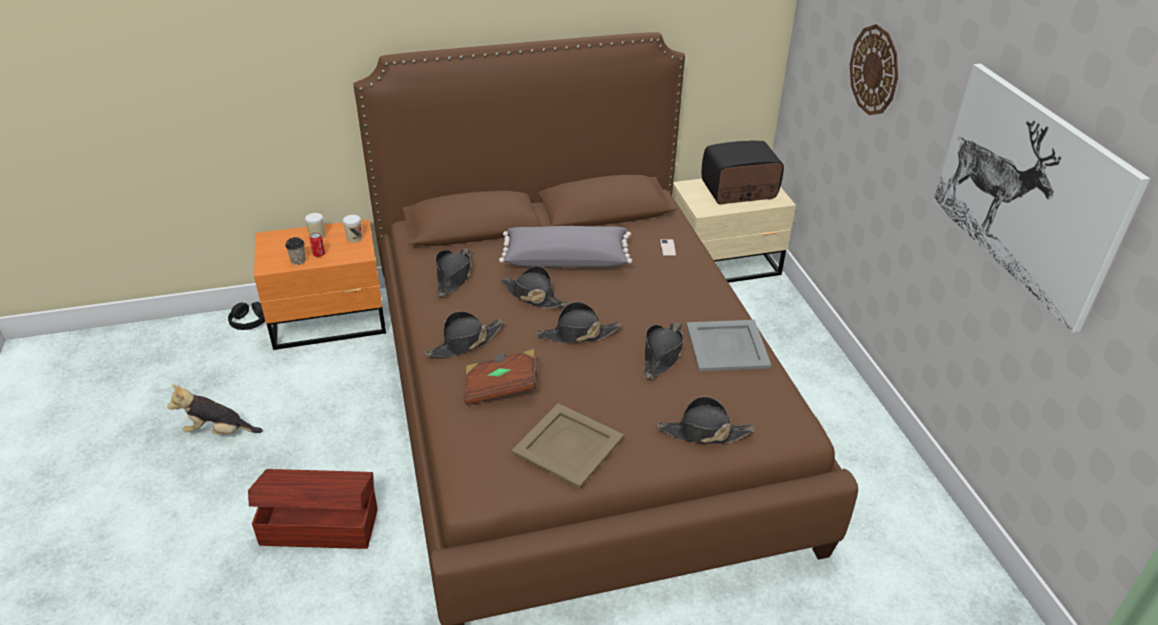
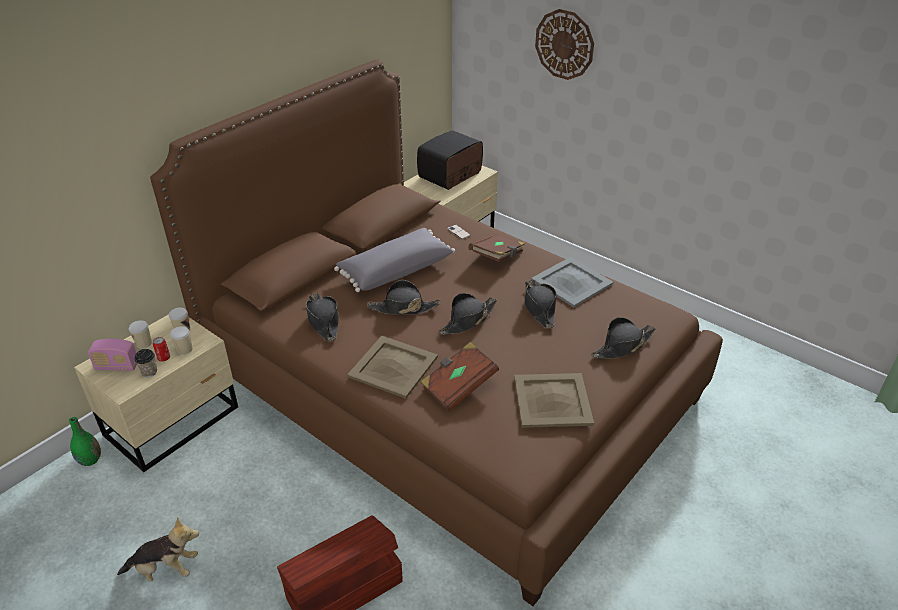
camera: 35 degrees left, 0 degrees up
plush toy [167,385,263,435] -> plush toy turned 150 degrees counterclockwise [117,517,199,582]
black headphones [228,302,265,330] -> green vase [69,417,101,466]
orange nightstand [254,219,386,350] -> beige nightstand [74,314,238,472]
black hat [425,311,503,357] -> beige tray [347,336,438,399]
picture [933,64,1150,333] -> none
none -> radio [88,339,137,371]
none -> cup [170,326,192,355]
none -> brown book [468,234,525,262]

